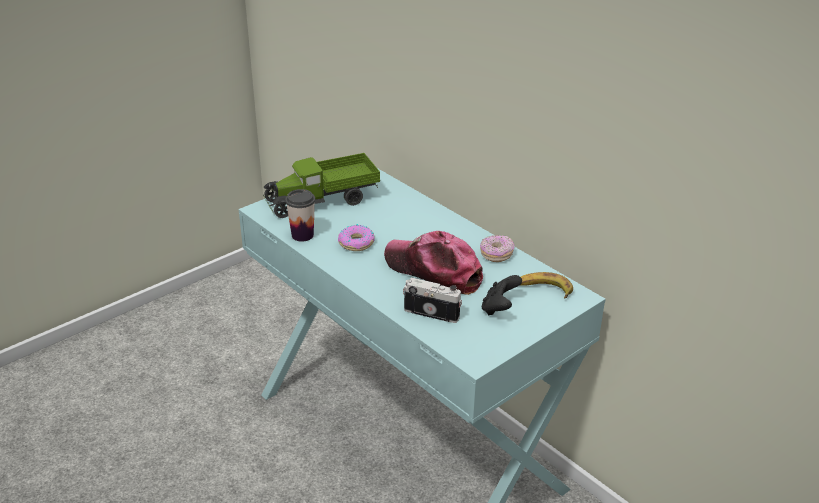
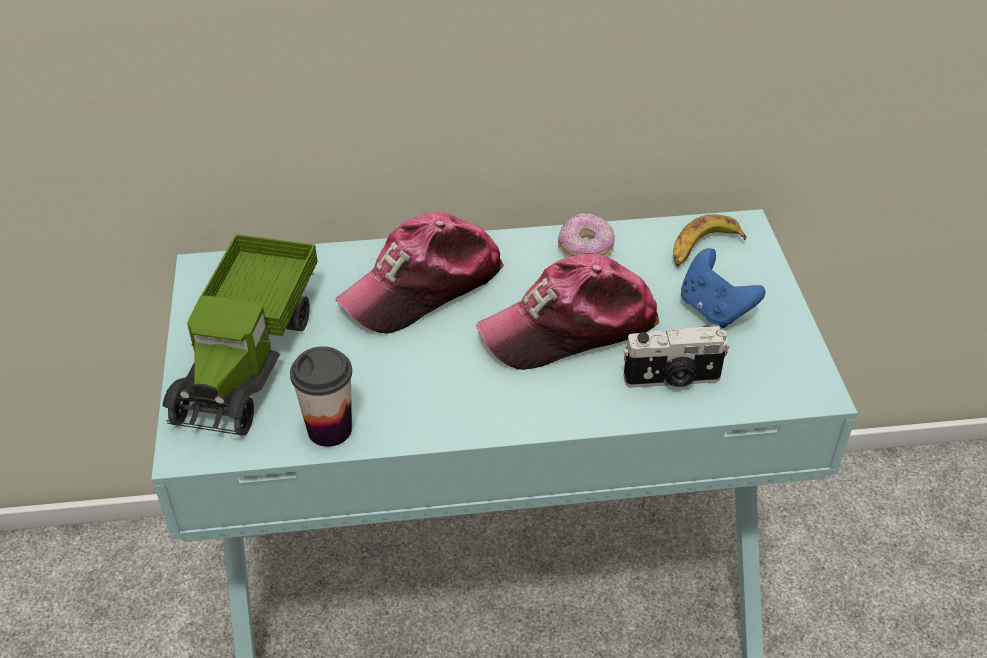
camera: 55 degrees left, 10 degrees up
donut [338,224,375,251] -> none
camera [403,277,462,323] -> camera turned 150 degrees counterclockwise [623,326,729,388]
black game controller [482,275,522,316] -> blue game controller [681,248,766,328]
none -> cap [336,212,504,334]

